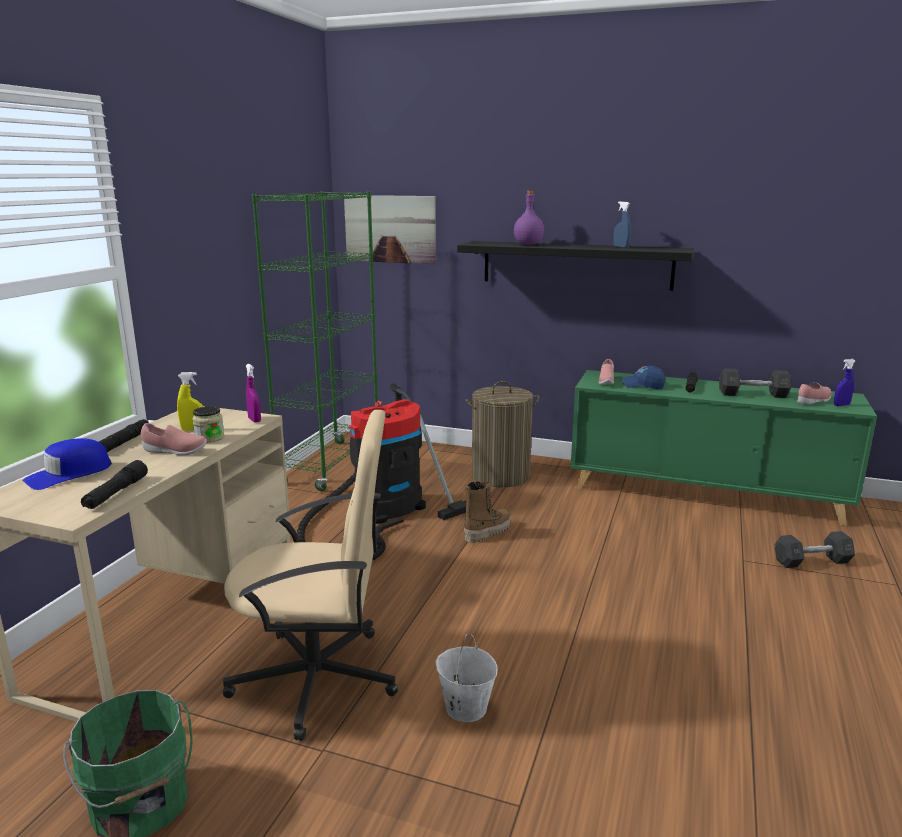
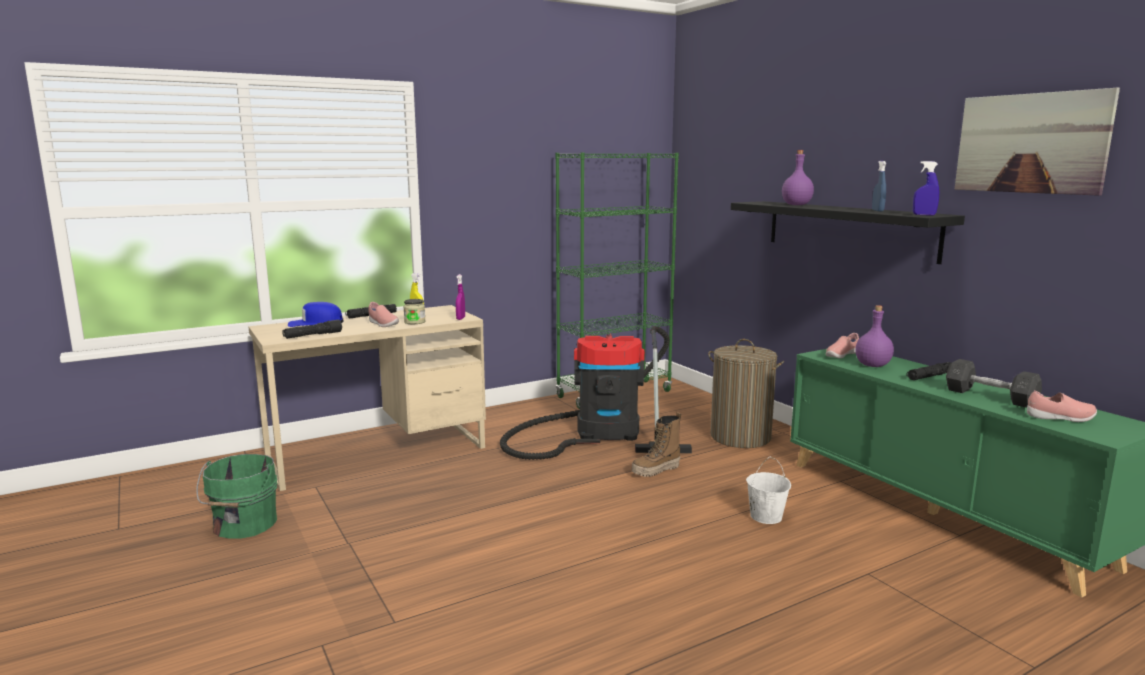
camera: 40 degrees right, 5 degrees down
beige office chair [223,410,398,741] -> none
picture [344,195,436,264] -> picture moved to [955,88,1120,196]
white bucket [436,633,498,722] -> white bucket moved to [746,457,791,524]
boot [464,481,511,543] -> boot turned 150 degrees clockwise [632,412,681,477]
blue cap [622,366,665,389] -> purple bottle [855,305,894,367]
grey dumbbell [774,531,855,568] -> none
blue spray bottle [834,359,855,406] -> blue spray bottle moved to [913,161,939,216]

